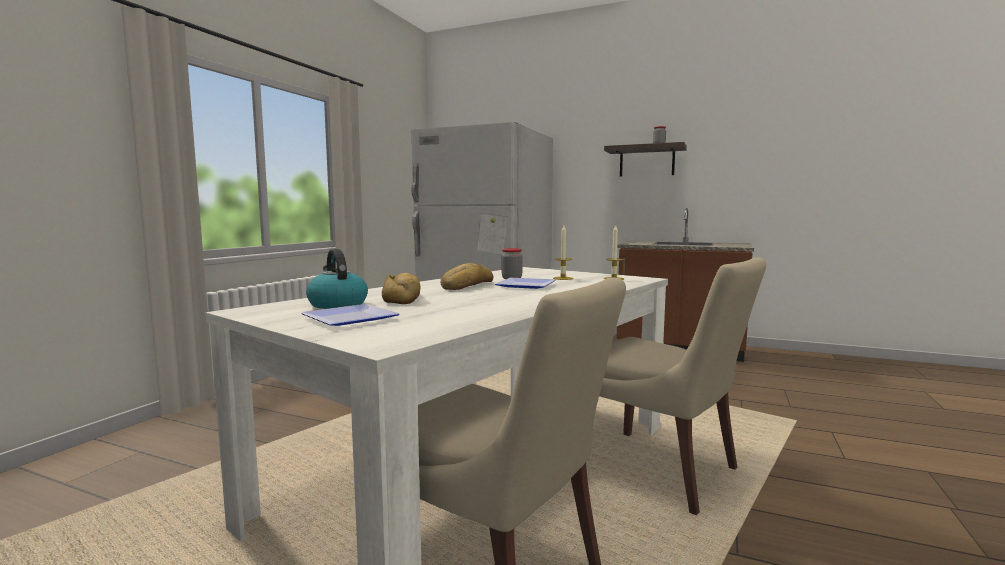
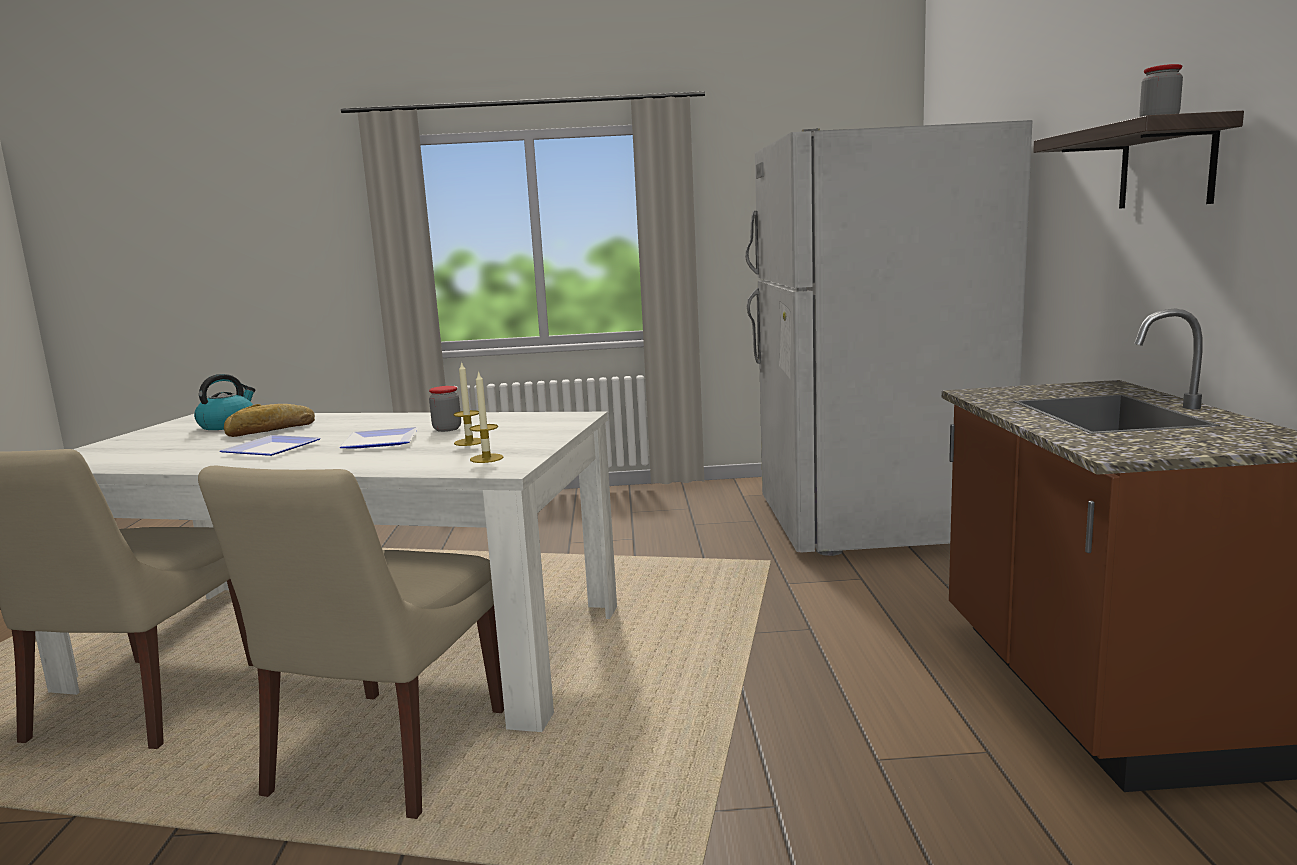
camera: 65 degrees right, 5 degrees up
plate [301,304,399,326] -> plate moved to [220,435,321,456]
bread [440,263,493,290] -> none

